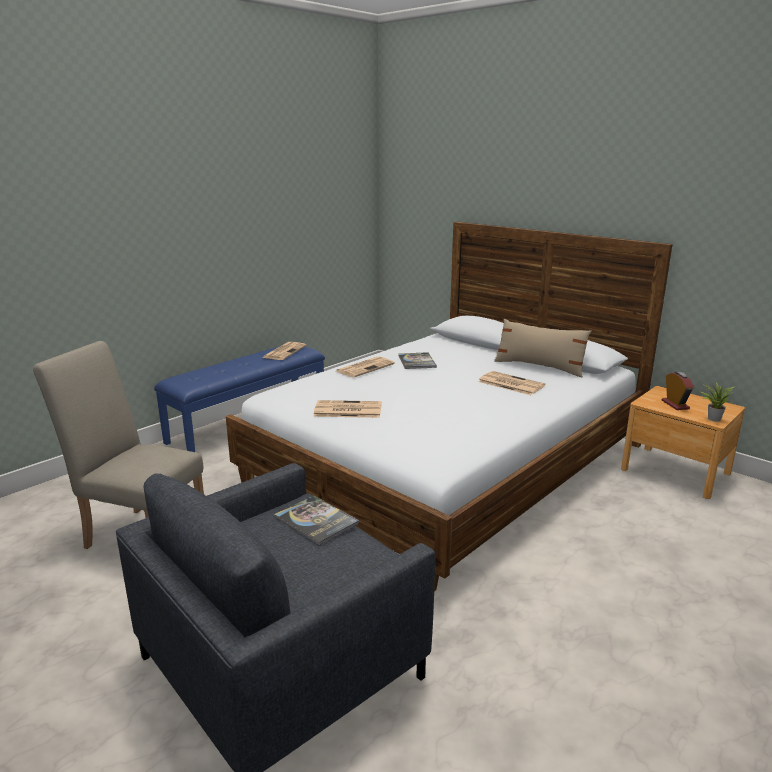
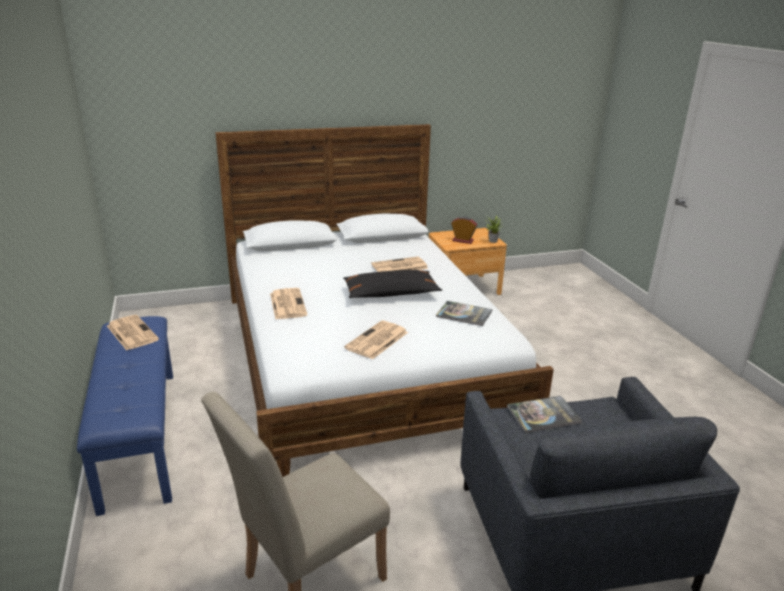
camera: 60 degrees left, 5 degrees up
book [398,352,437,369] -> book moved to [436,301,492,326]
beige pillow [494,319,591,377] -> none
none -> black pillow [343,270,442,298]

